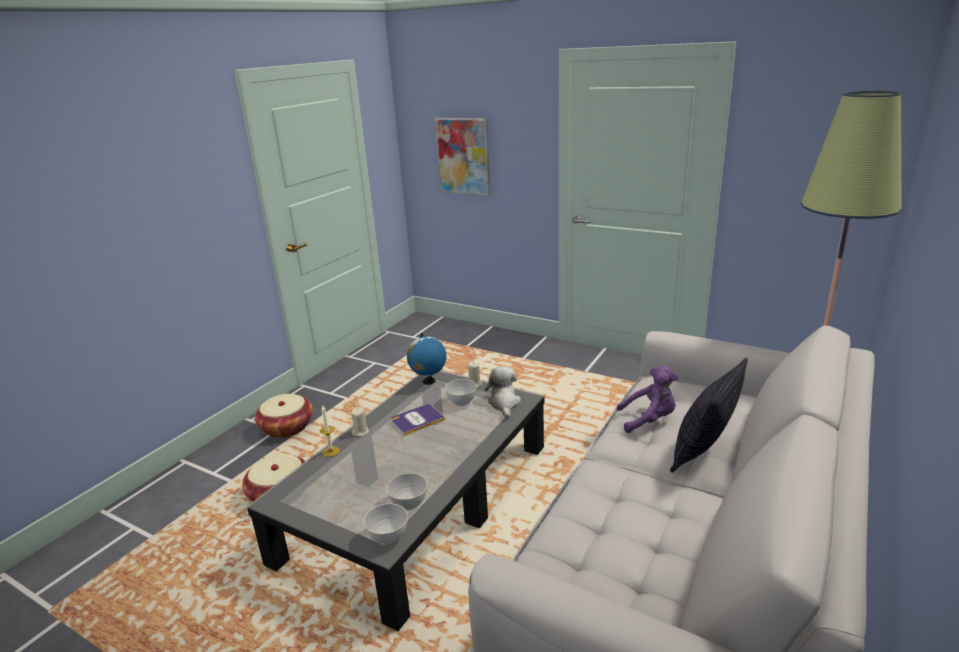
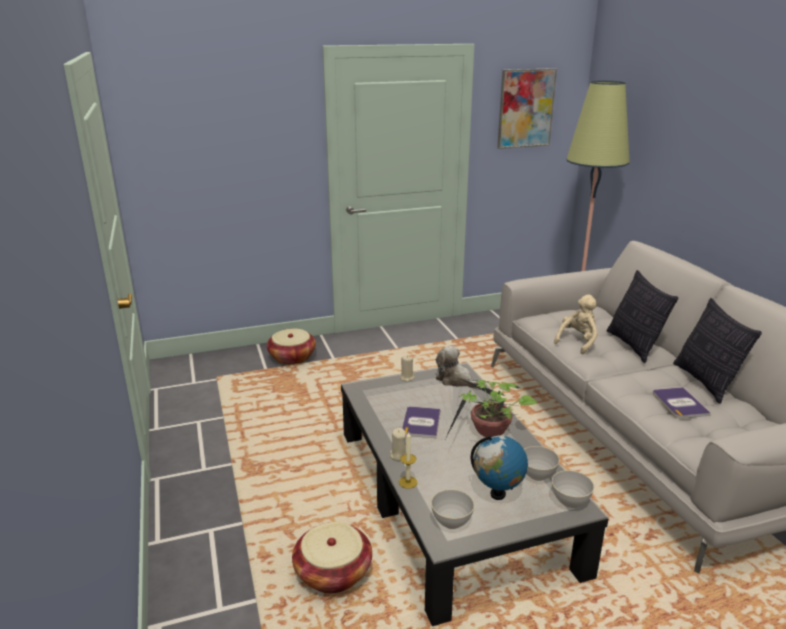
camera: 50 degrees left, 0 degrees up
basket [255,394,313,438] -> basket moved to [267,328,316,365]
globe [407,333,446,385] -> globe moved to [471,435,528,500]
picture [435,117,490,196] -> picture moved to [497,68,557,149]
grey bowl [445,379,477,406] -> grey bowl moved to [431,489,474,529]
purple plush toy [617,366,678,433] -> beige plush toy [554,295,598,355]
none -> potted plant [446,377,537,437]
none -> book [653,387,711,418]
none -> pillow [673,298,762,404]

